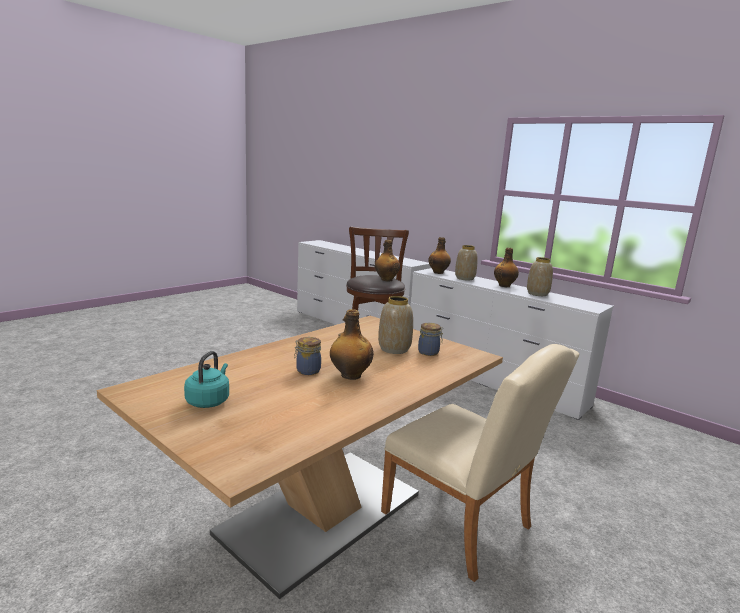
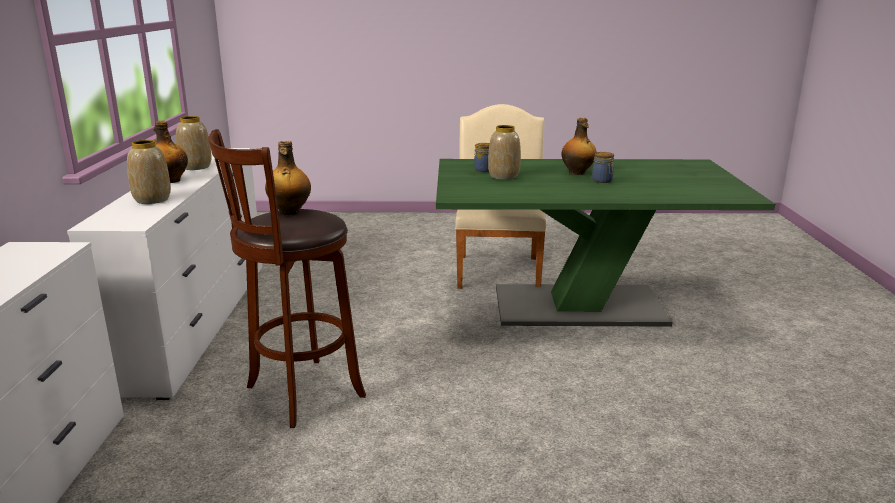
camera: 130 degrees left, 5 degrees up
brown dining table [97,316,503,599] -> green dining table [436,159,775,327]
turquoise kettle [184,351,229,408] -> none
bottle [428,237,451,274] -> none

